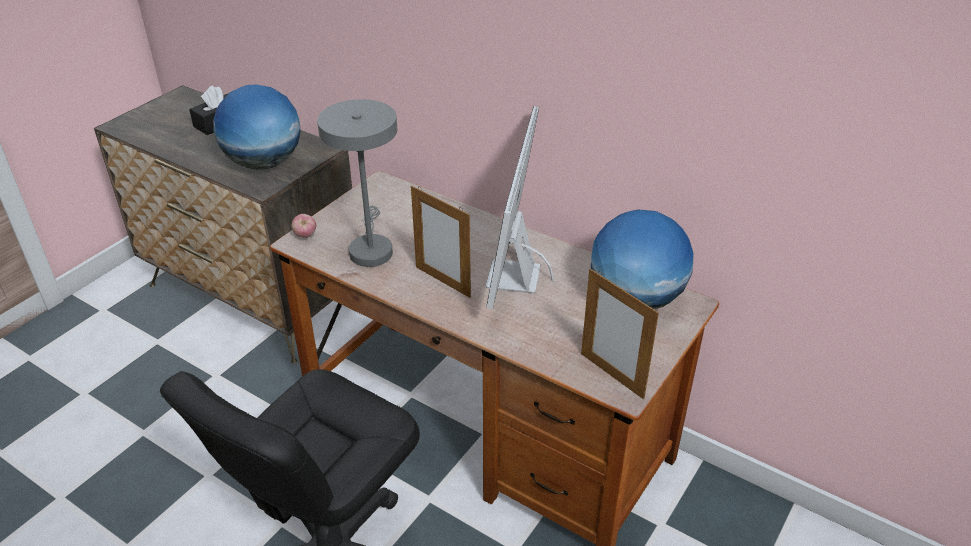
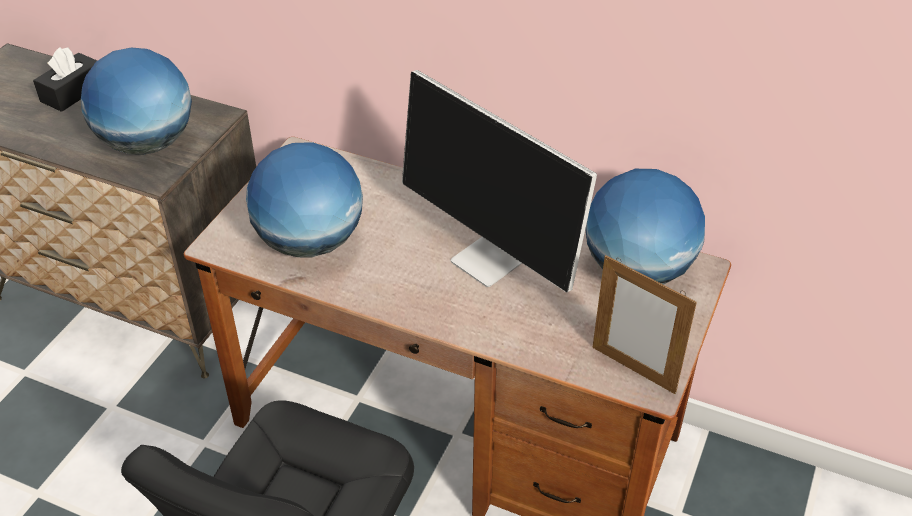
camera: 10 degrees left, 5 degrees up
apple [291,214,316,238] -> none
grey table lamp [317,99,397,267] -> globe [246,142,363,258]
picture frame [411,186,471,298] -> none
monitor [486,106,554,309] -> monitor turned 45 degrees counterclockwise [402,70,597,293]

